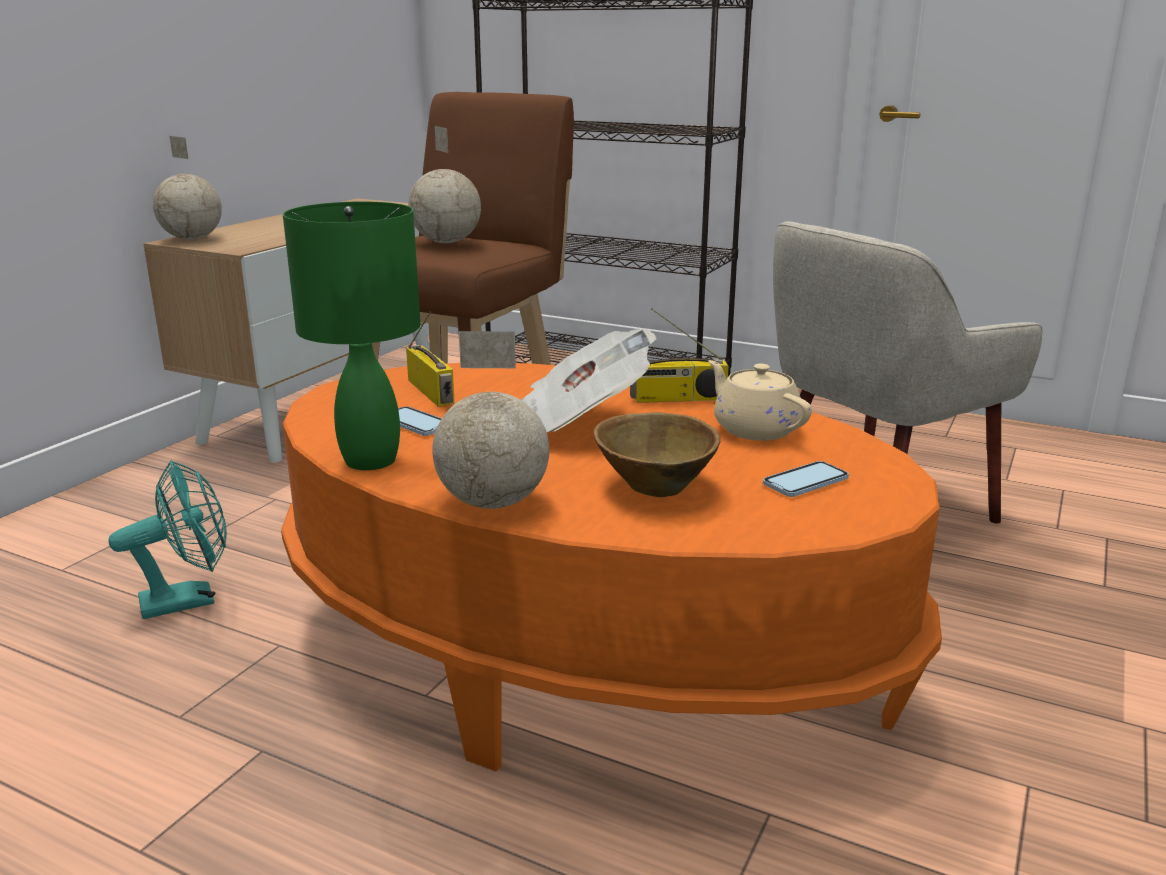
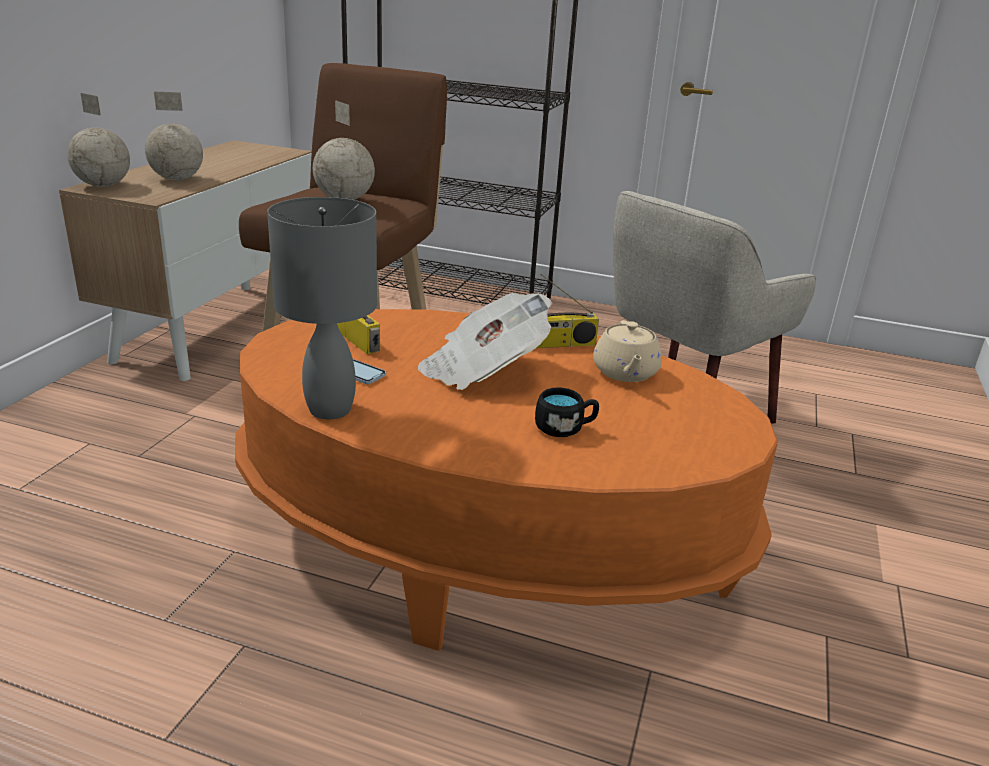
camera: 10 degrees left, 5 degrees up
turquoise fan [108,460,227,619] -> none
green table lamp [283,201,421,470] -> grey table lamp [267,197,377,419]
globe [432,331,549,509] -> globe moved to [145,92,203,180]
brown bowl [593,412,721,497] -> black mug [535,387,599,437]
beige teapot [708,360,812,441] -> beige teapot turned 135 degrees counterclockwise [593,320,662,382]
phone [763,461,849,497] -> none

